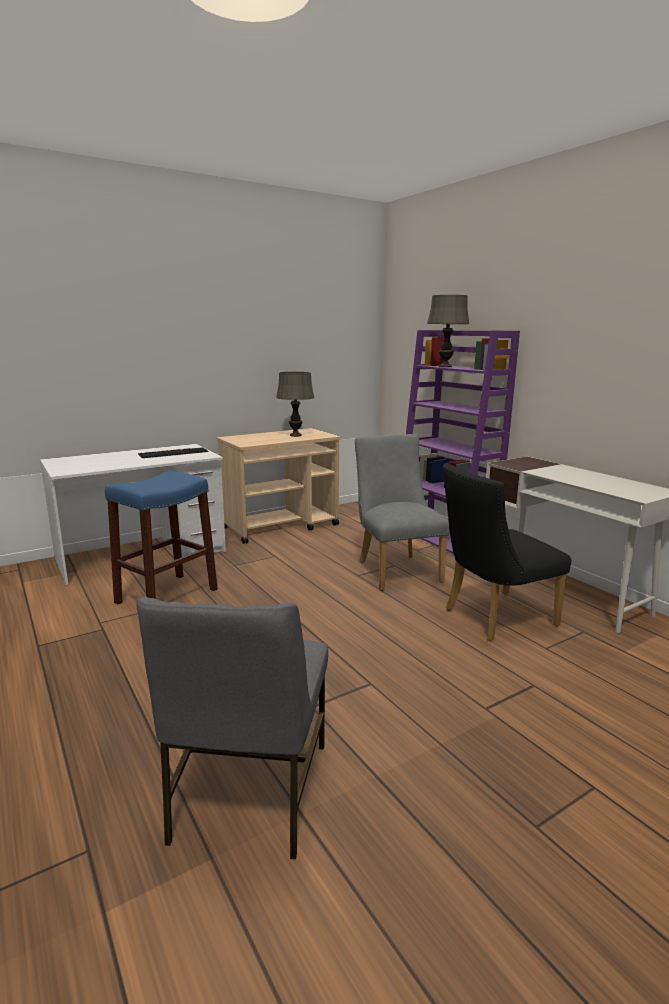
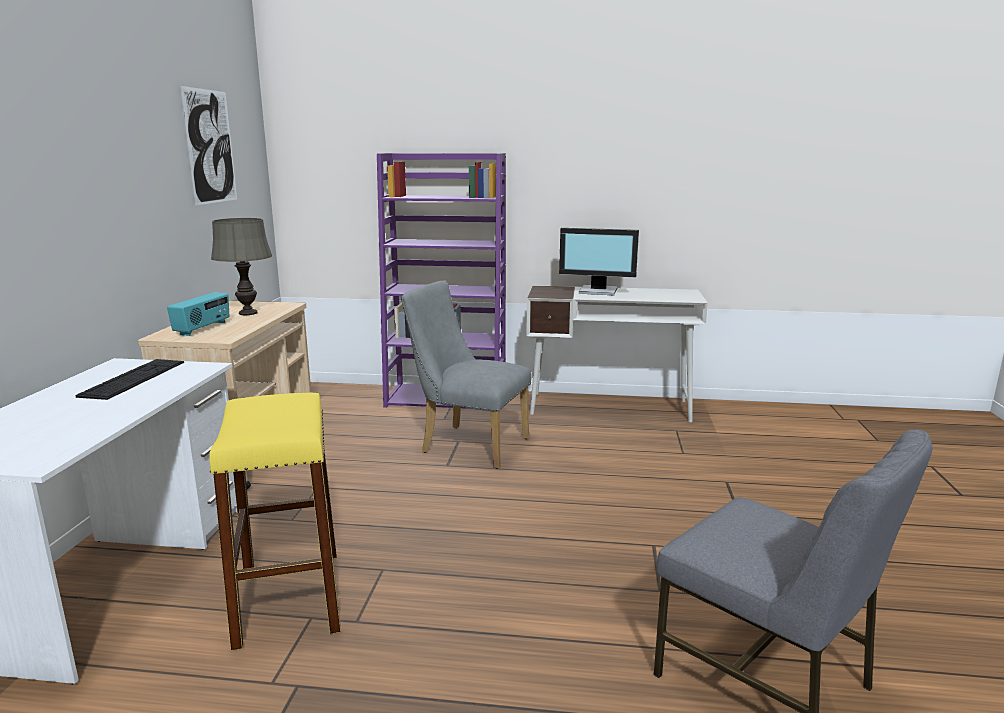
camera: 50 degrees left, 0 degrees up
blue stool [105,471,218,605] -> yellow stool [209,393,341,650]
grey table lamp [427,295,469,367] -> none
black chair [442,463,571,642] -> none
none -> radio [167,292,229,336]
none -> picture [180,86,237,205]
none -> monitor [559,228,639,295]

